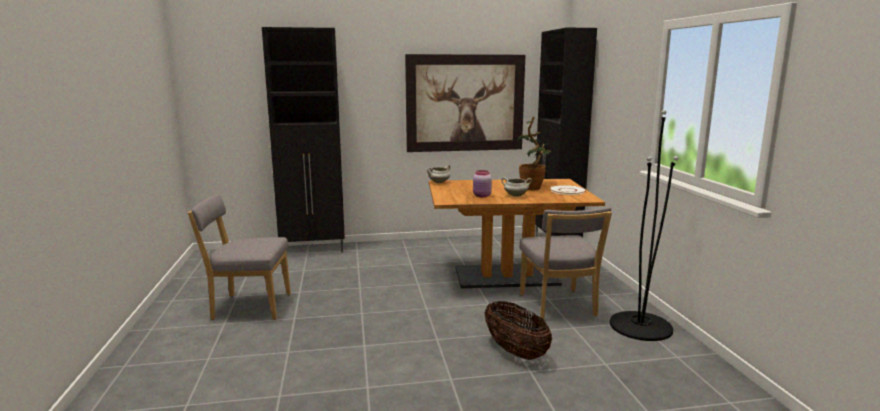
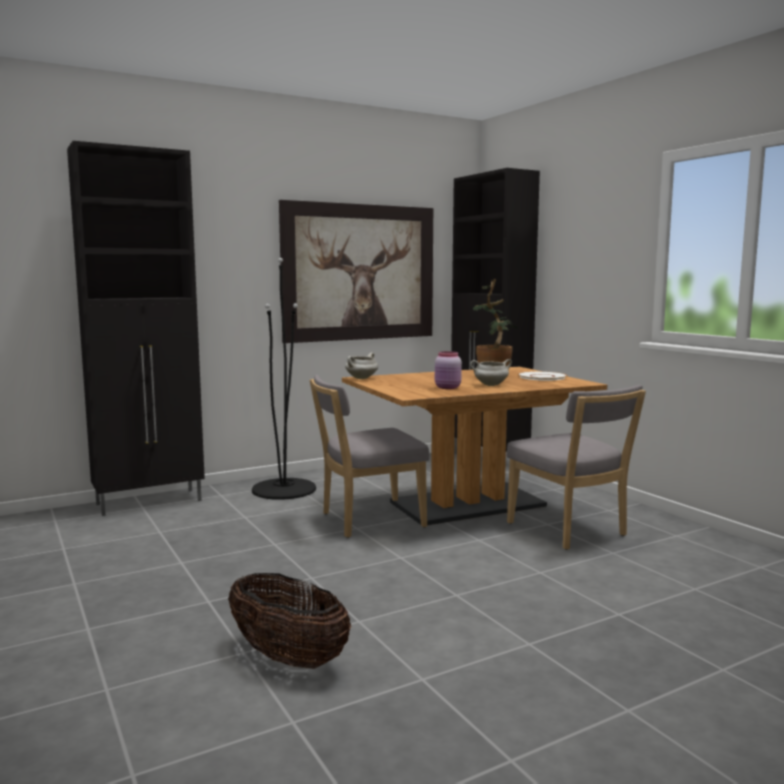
camera: 20 degrees left, 5 degrees down
grey chair [188,194,291,320] -> grey chair moved to [310,374,429,538]
basket [485,301,552,360] -> basket moved to [228,573,351,669]
black floor lamp [610,110,679,341] -> black floor lamp moved to [252,258,316,500]

